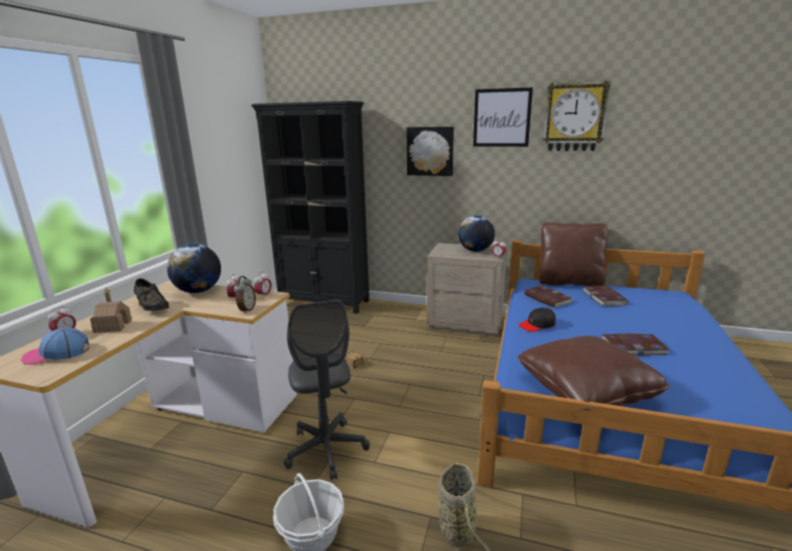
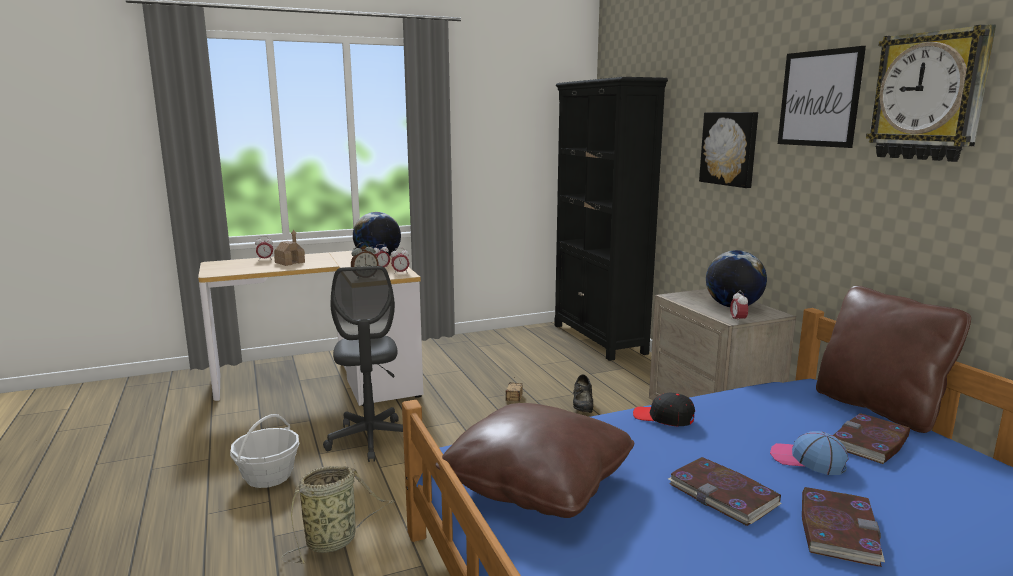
camera: 50 degrees right, 5 degrees down
cap [20,328,89,365] -> cap moved to [770,431,849,475]
black shoe [134,278,169,311] -> black shoe moved to [573,374,593,413]
grey office chair [284,300,370,481] -> grey office chair turned 45 degrees counterclockwise [323,266,403,462]
book [524,285,572,308] -> book moved to [802,487,885,567]

